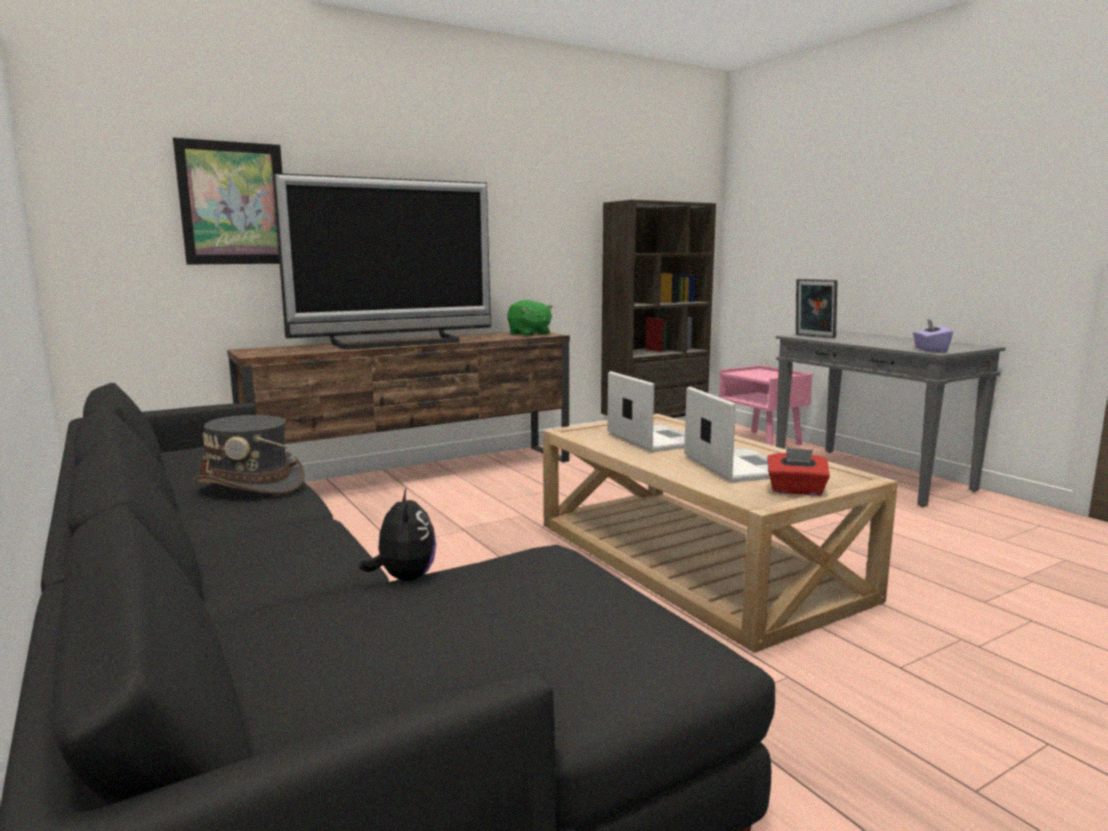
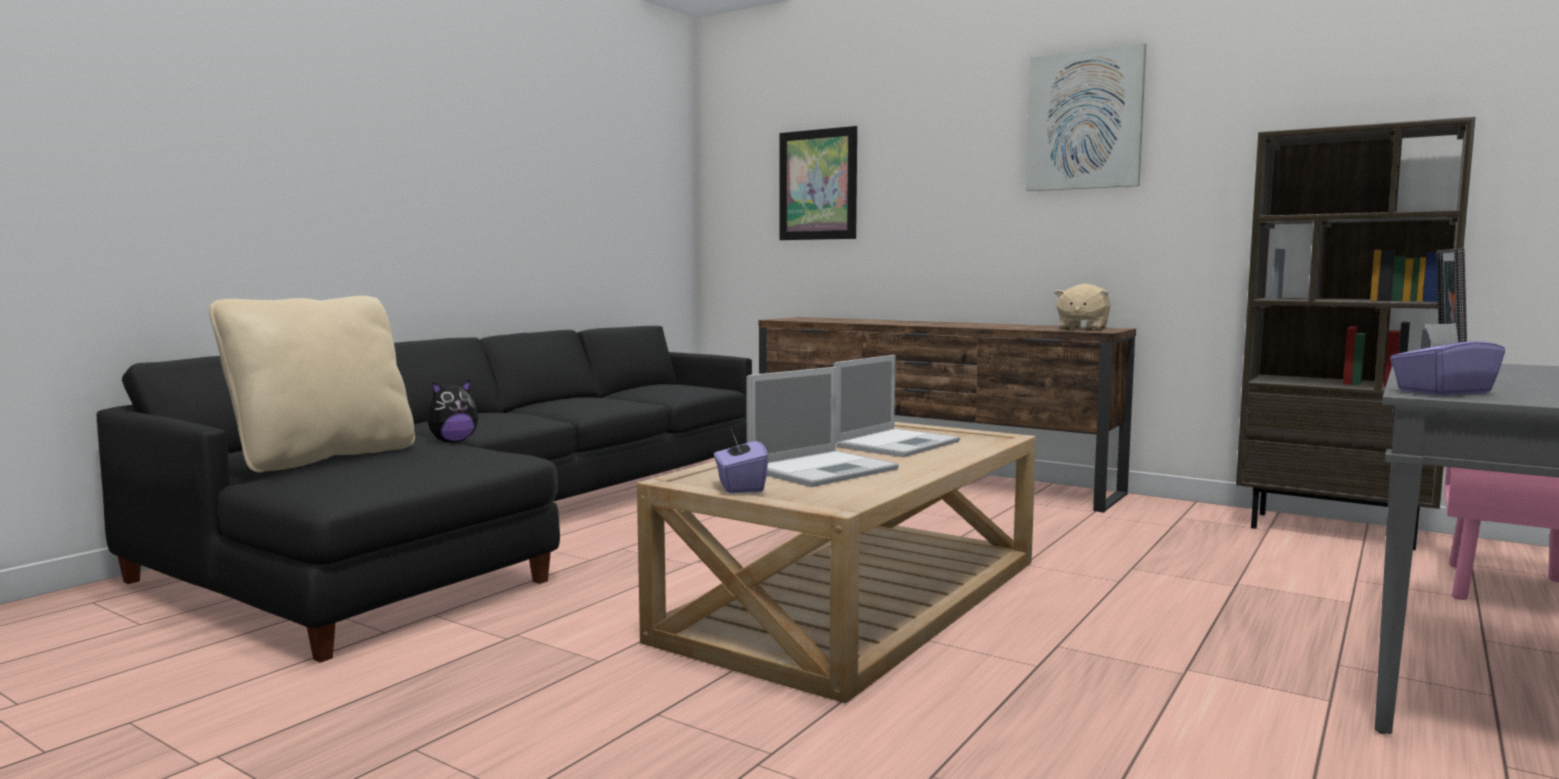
camera: 65 degrees right, 5 degrees down
grey hat [194,415,304,495] -> none
television [273,173,491,349] -> none
green plush toy [507,300,553,336] -> beige plush toy [1054,283,1111,331]
red tissue box [767,448,830,495] -> purple tissue box [714,429,768,493]
none -> beige pillow [209,296,415,473]
none -> picture [1026,43,1146,191]

